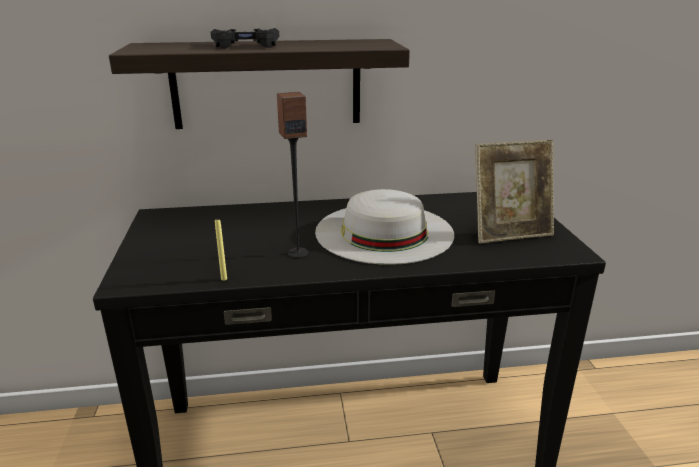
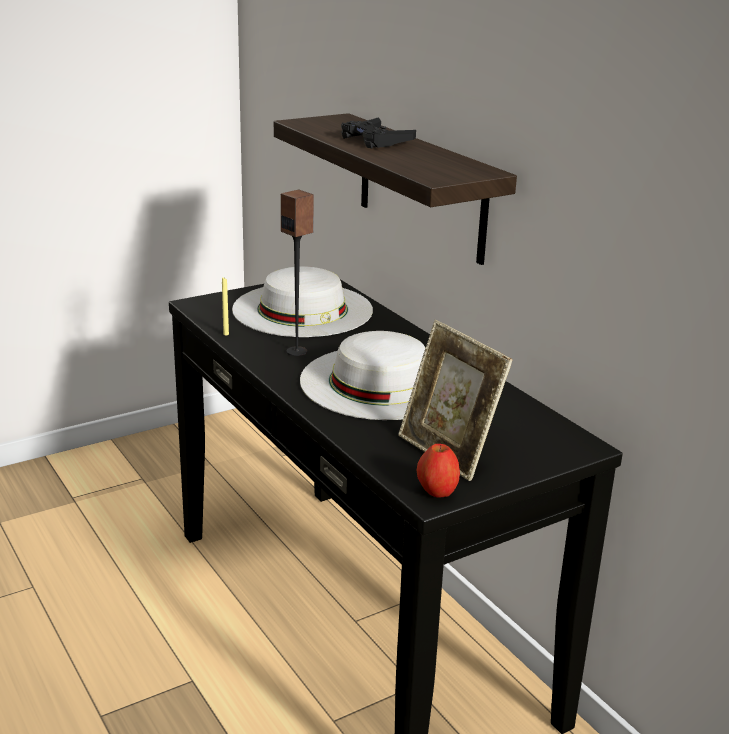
camera: 65 degrees right, 0 degrees up
none -> white hat [232,266,373,337]
none -> apple [416,444,460,498]

